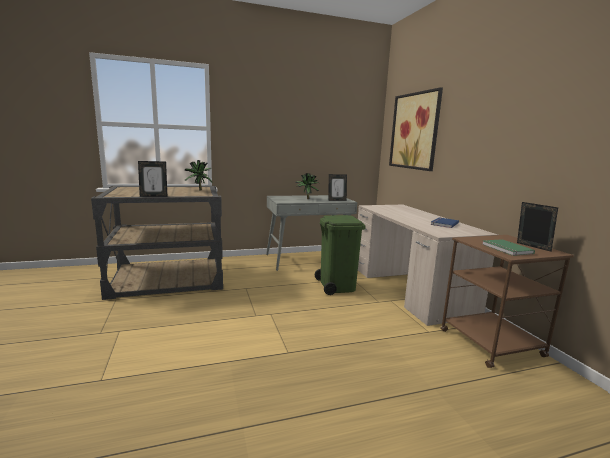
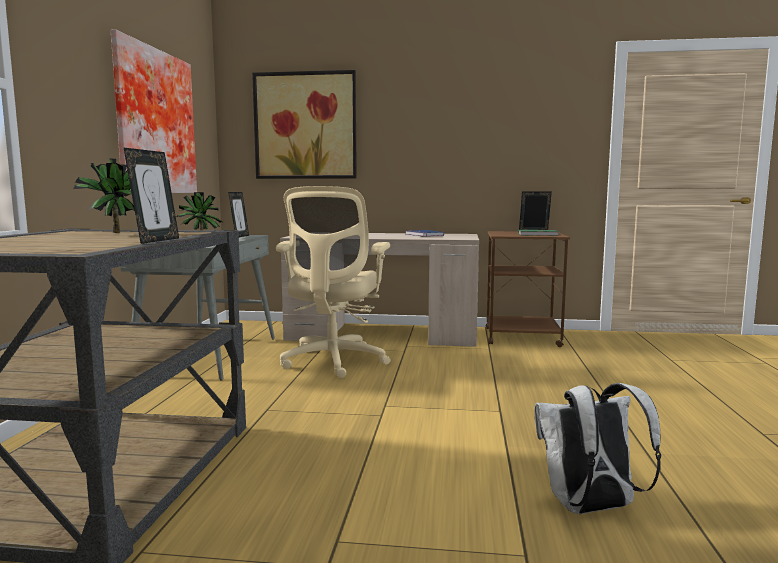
camera: 65 degrees left, 5 degrees down
green trash can [315,215,366,295] -> beige office chair [276,186,391,378]
none -> picture [111,29,197,193]
none -> white backpack [535,383,661,514]

